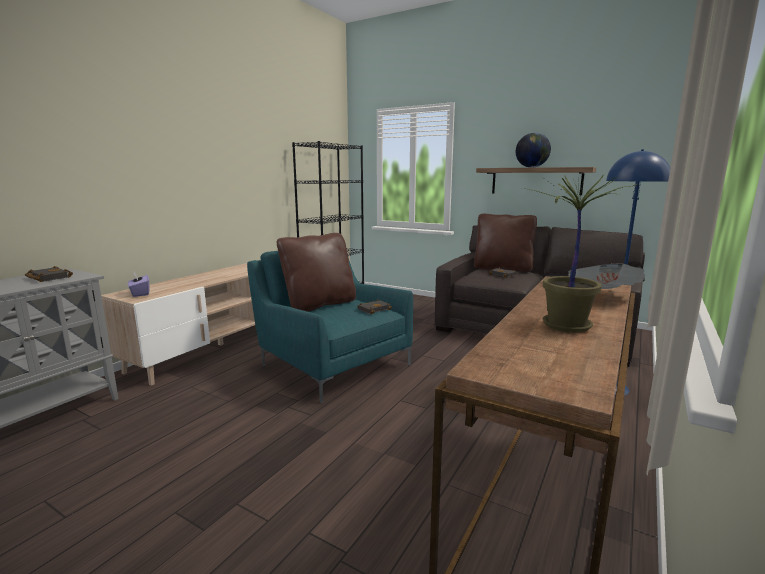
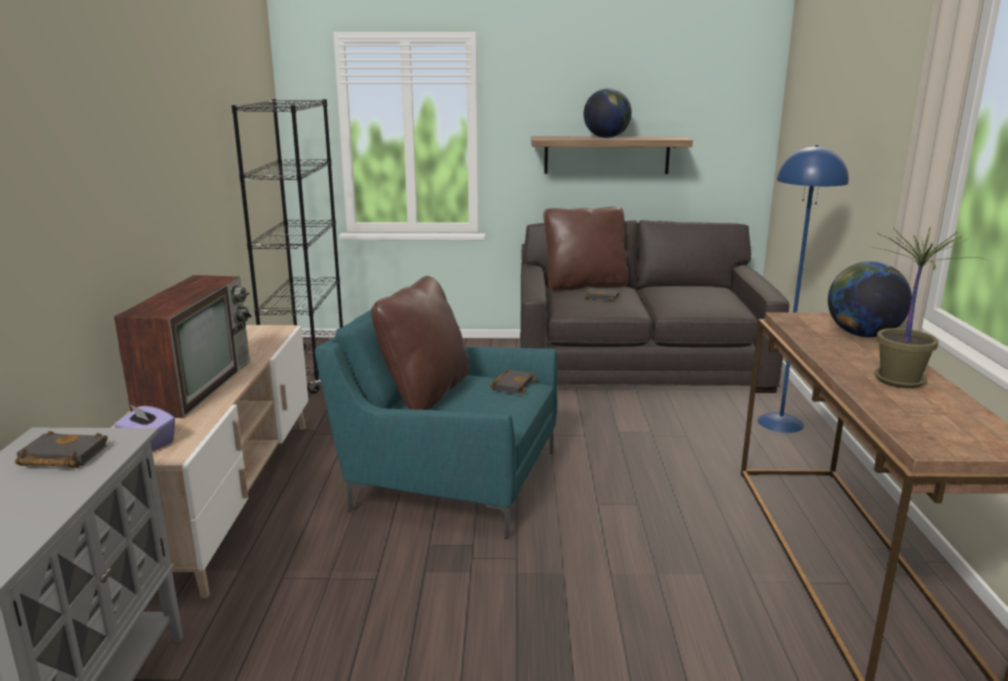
camera: 30 degrees left, 5 degrees up
newspaper [568,264,645,289] -> globe [828,261,912,337]
none -> television [114,275,252,418]

